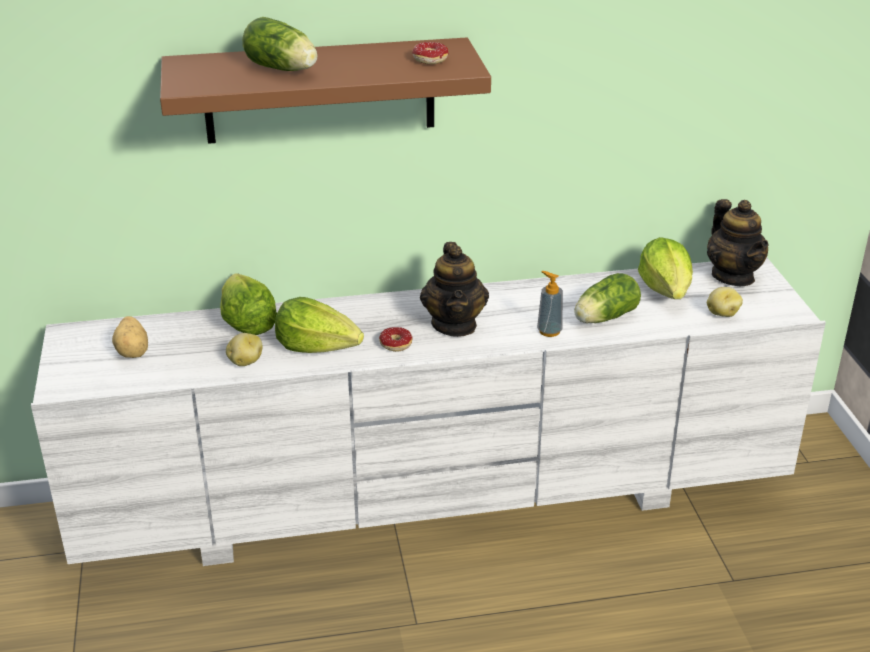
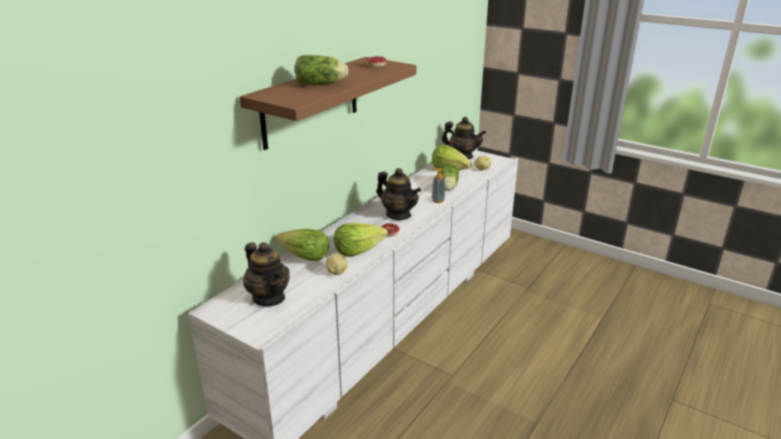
camera: 45 degrees left, 5 degrees down
potato [112,316,148,358] -> teapot [243,242,290,306]

